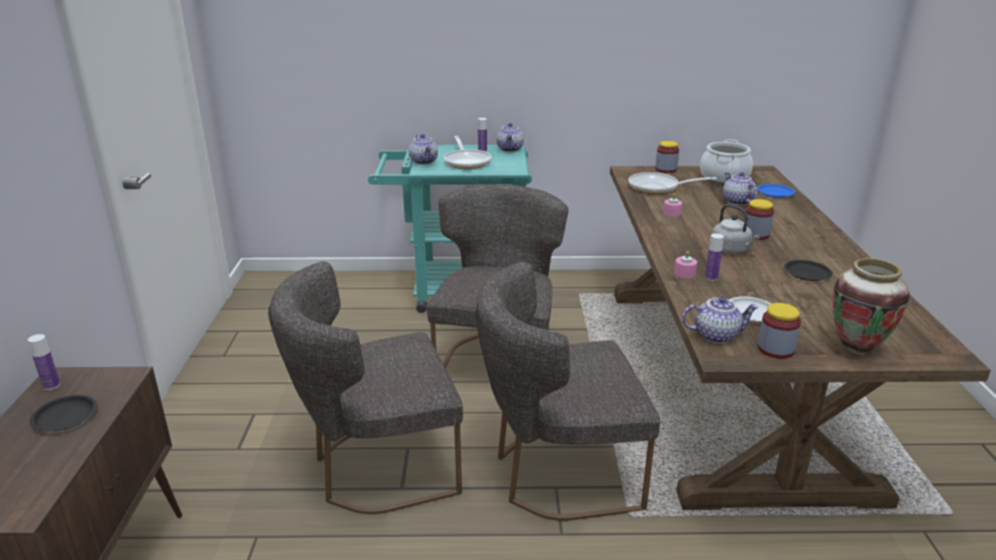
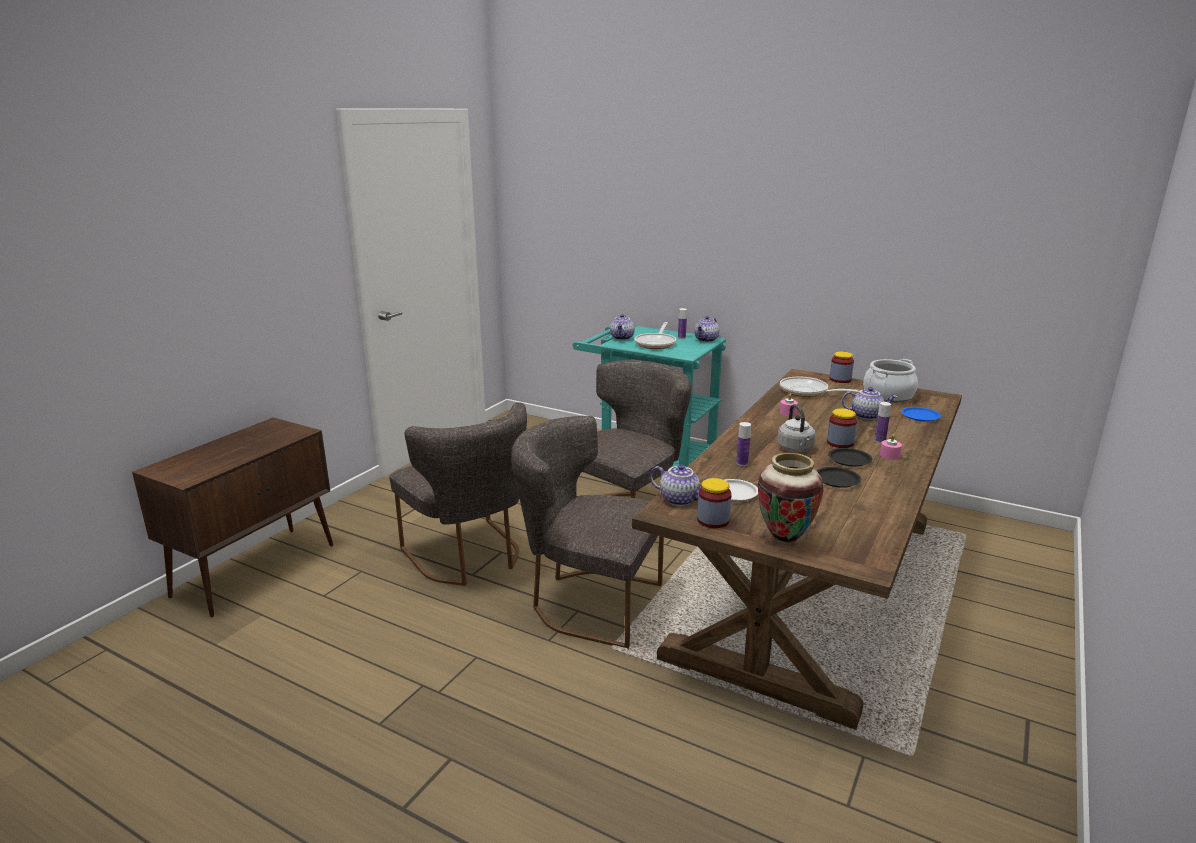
camera: 30 degrees right, 5 degrees down
bottle [28,334,60,390] -> bottle moved to [874,402,891,443]
black plate [30,395,97,431] -> black plate moved to [828,448,872,467]
grey chair [268,262,463,514] -> grey chair turned 135 degrees counterclockwise [389,402,527,586]
pink candle [674,251,697,278] -> pink candle moved to [880,434,902,459]
teapot [723,172,758,205] -> teapot turned 90 degrees clockwise [842,387,897,420]

